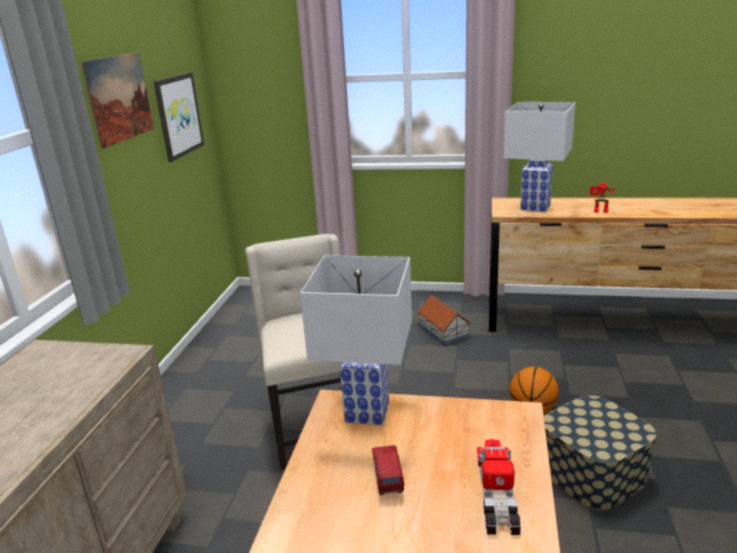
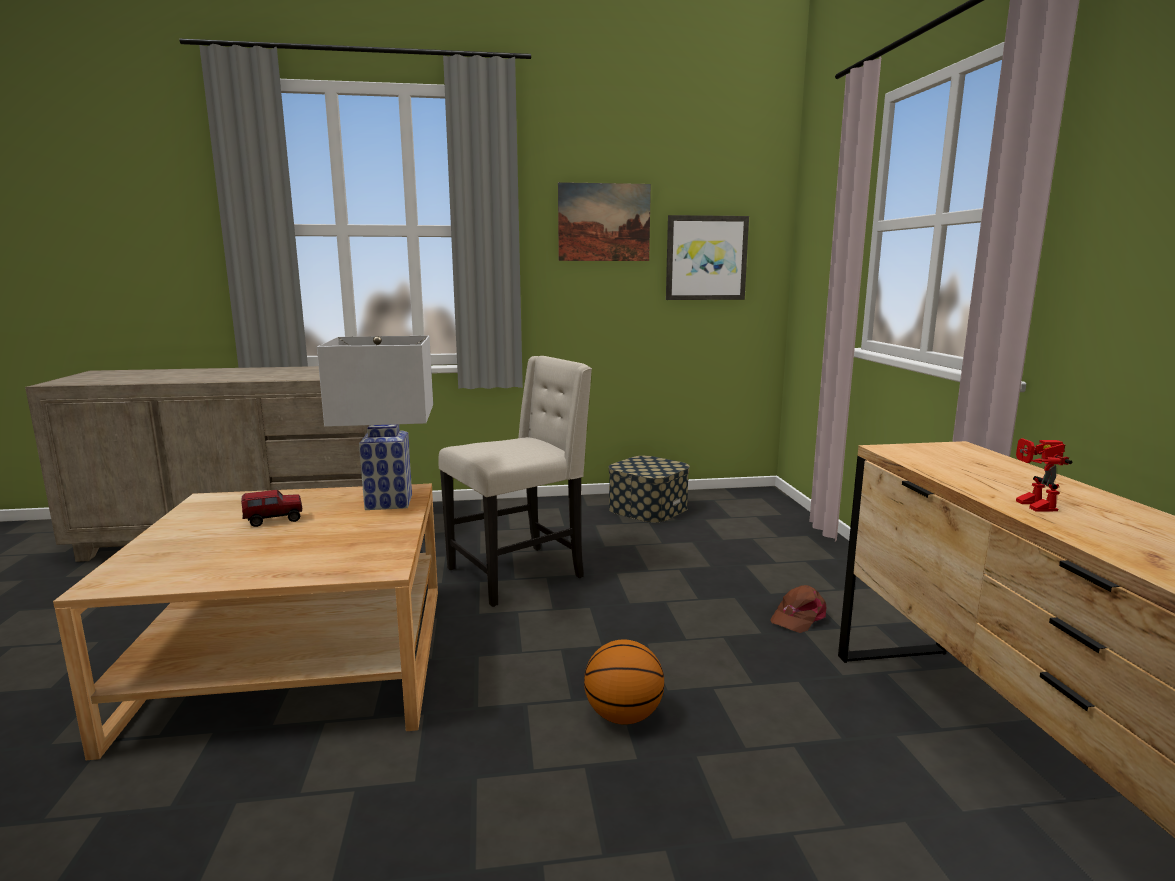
camera: 70 degrees right, 10 degrees down
toy house [418,295,471,345] -> brown cap [770,585,826,633]
toy truck [477,439,521,535] -> none
white table lamp [504,102,576,212] -> none
storage box [544,395,656,510] -> storage box moved to [609,456,690,523]

